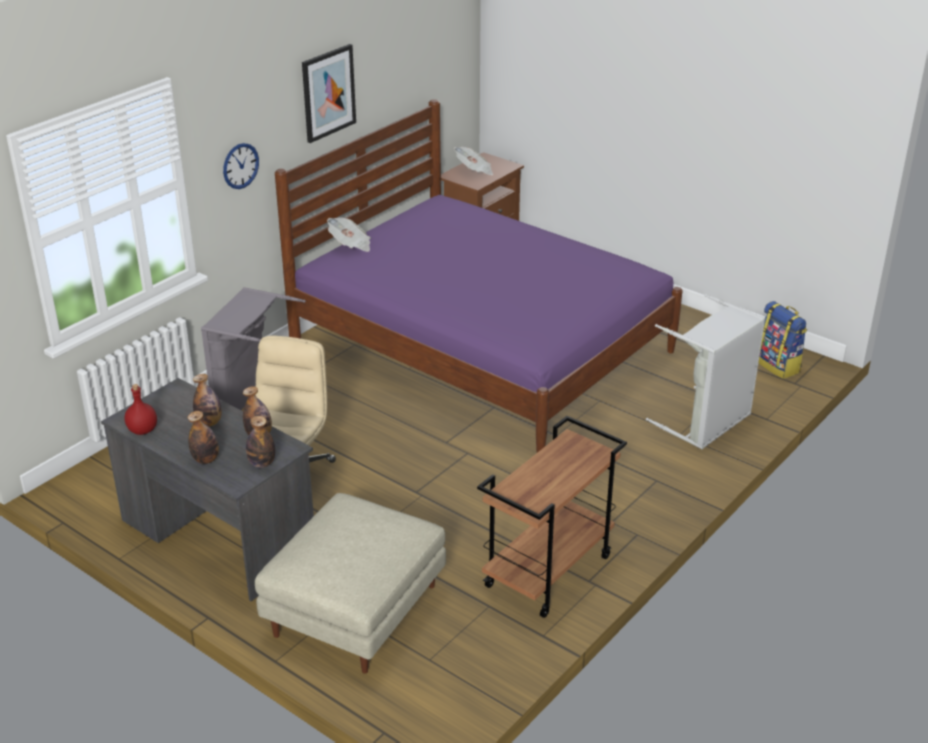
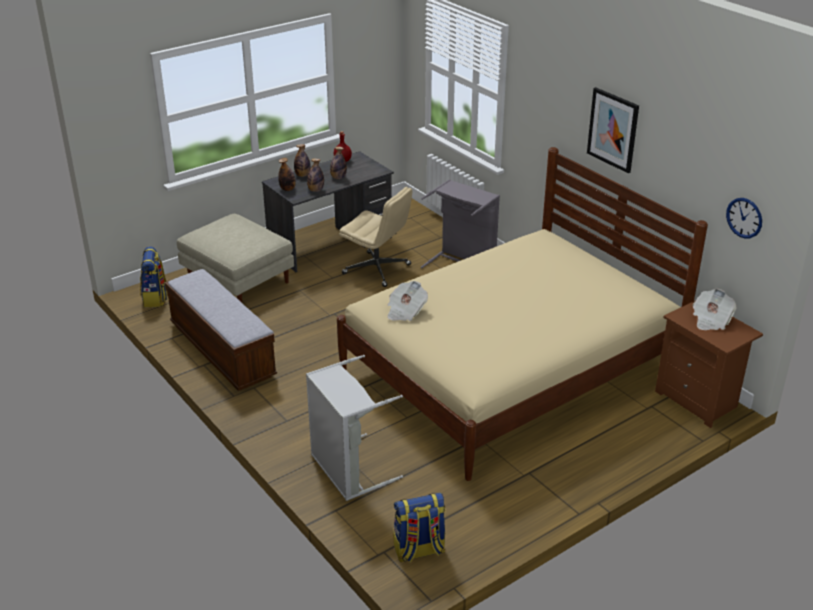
camera: 105 degrees right, 0 degrees up
wall clock [223,143,259,189] -> wall clock moved to [726,198,762,239]
purple bed [275,99,683,453] -> beige bed [337,147,708,481]
newspaper [327,217,371,252] -> newspaper moved to [387,281,428,321]
brown cart [477,416,627,618] -> bench [165,269,277,391]
none -> backpack [140,246,168,308]

